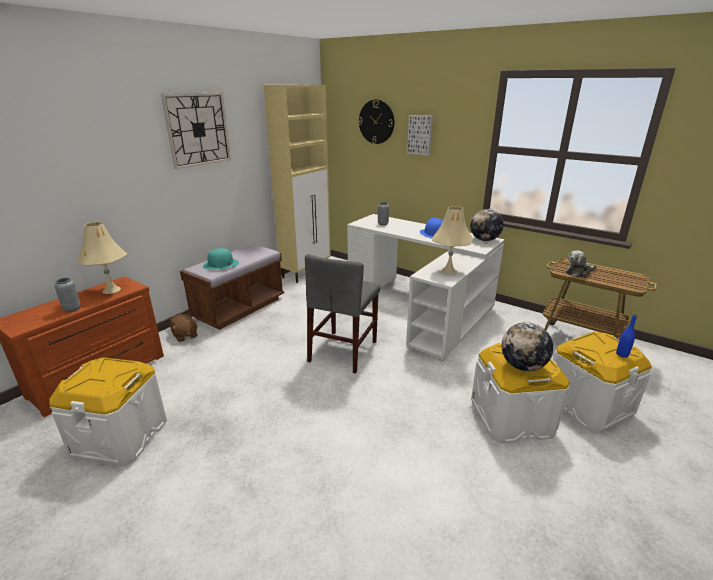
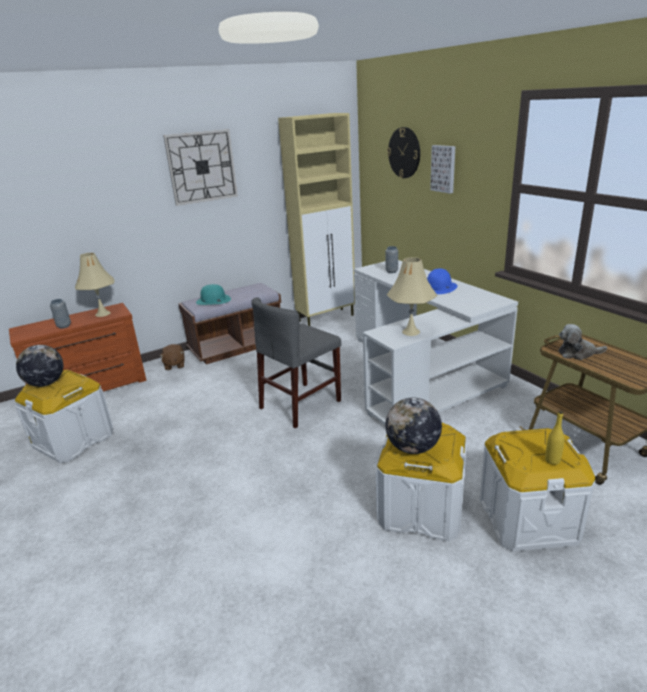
camera: 25 degrees right, 0 degrees up
globe [470,209,503,241] -> globe moved to [16,345,63,387]
blue bottle [616,314,637,358] -> yellow bottle [545,411,564,465]

